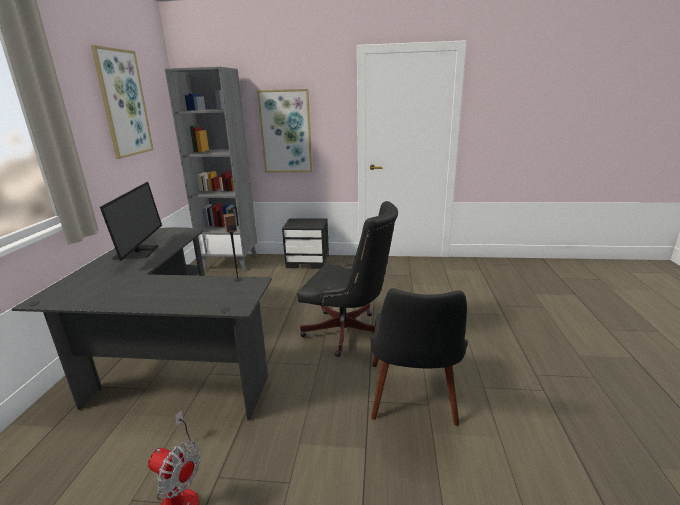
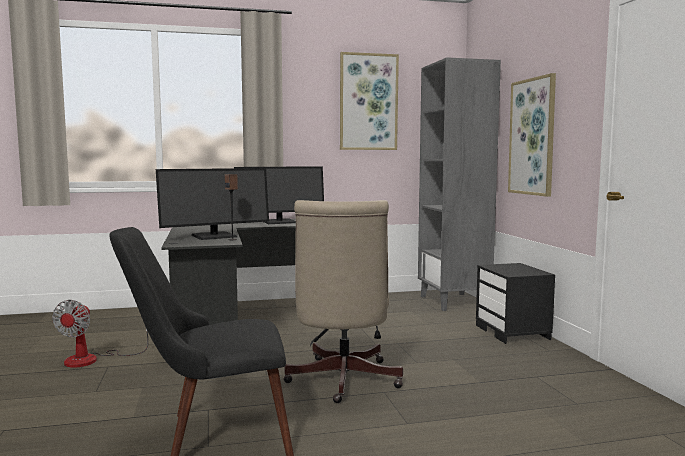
camera: 70 degrees right, 15 degrees down
black office chair [297,201,398,357] -> beige office chair [283,200,403,403]
none -> monitor [156,168,269,240]

